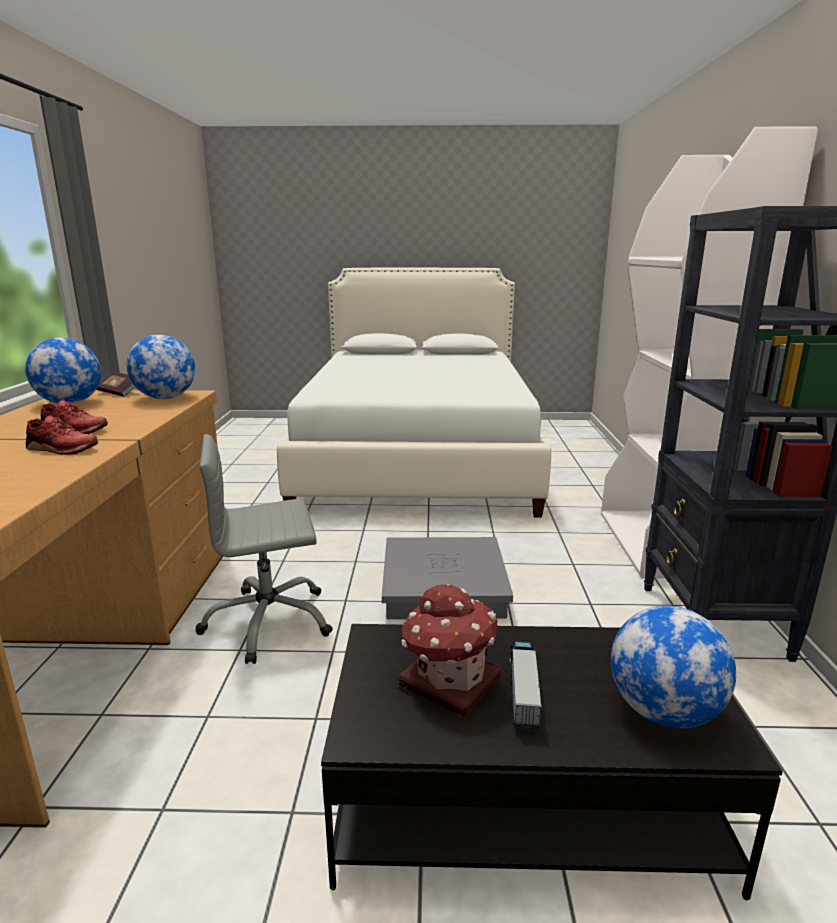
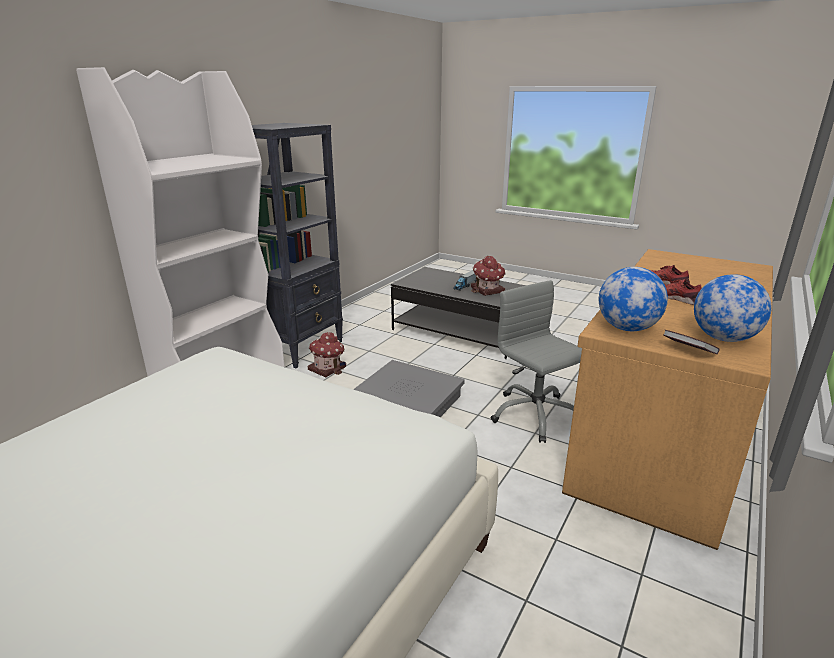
camera: 150 degrees left, 5 degrees up
grey office chair [196,434,333,664] -> grey office chair turned 135 degrees counterclockwise [491,280,582,443]
globe [611,606,736,728] -> none
none -> toy house [308,332,346,377]

